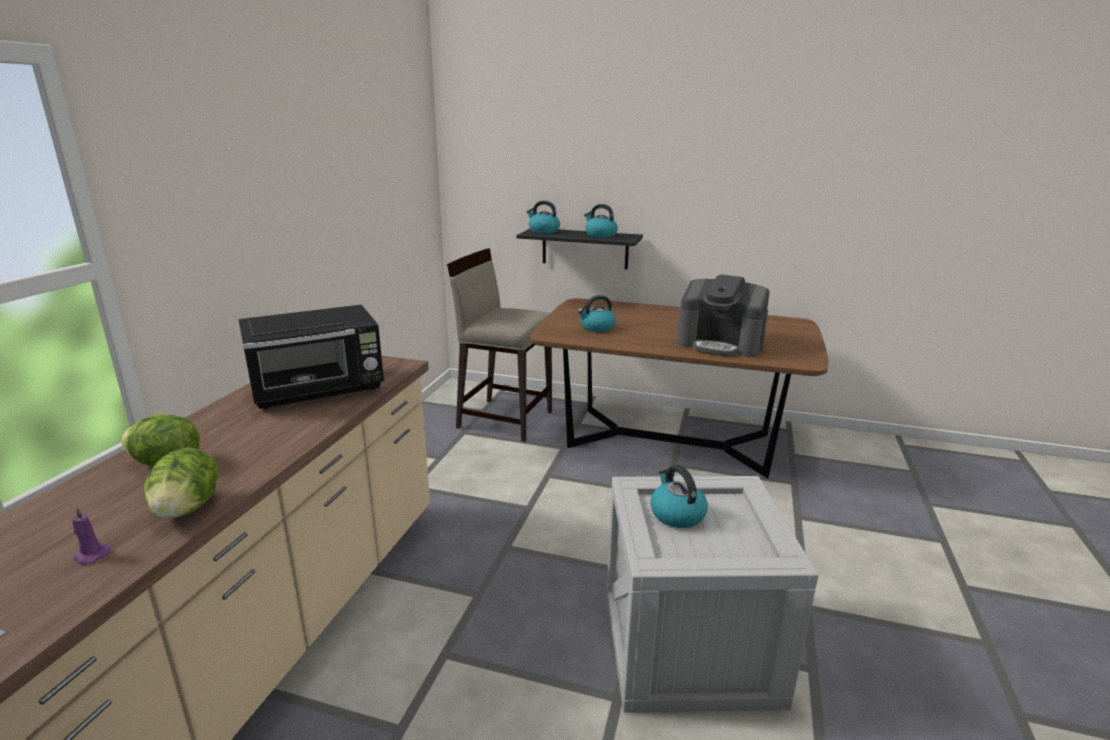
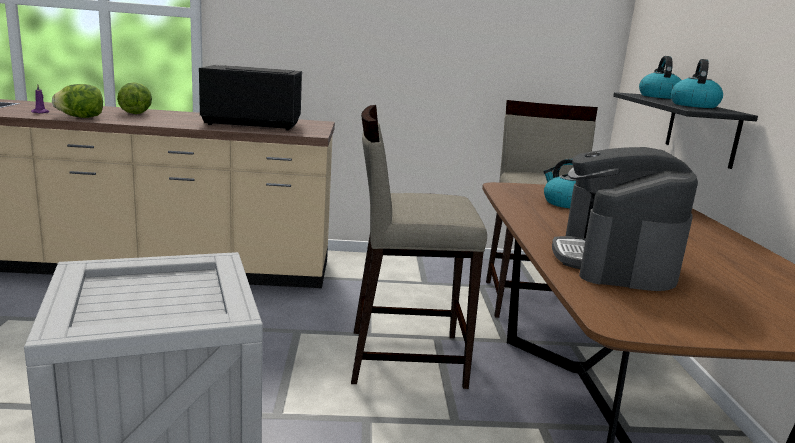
camera: 70 degrees right, 5 degrees down
black microwave [238,304,384,409] -> black microwave turned 135 degrees clockwise [199,65,302,130]
kettle [650,465,708,528] -> none
none -> beige stool [351,105,487,389]

